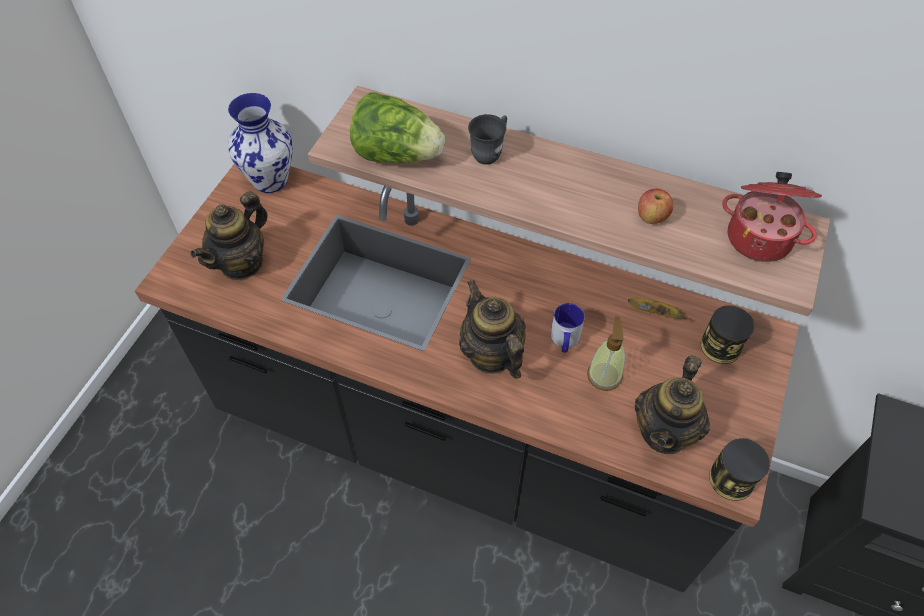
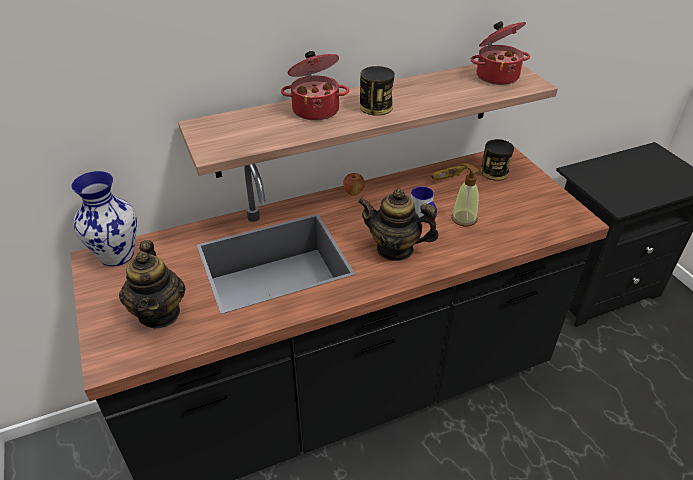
camera: 45 degrees left, 15 degrees down
lettuce [350,92,445,163] -> none
grey mug [468,114,507,165] -> cooking pot [281,51,349,121]
teapot [635,355,710,454] -> none
apple [638,189,673,224] -> apple moved to [343,173,365,196]
can [709,438,770,501] -> can moved to [360,66,395,116]

